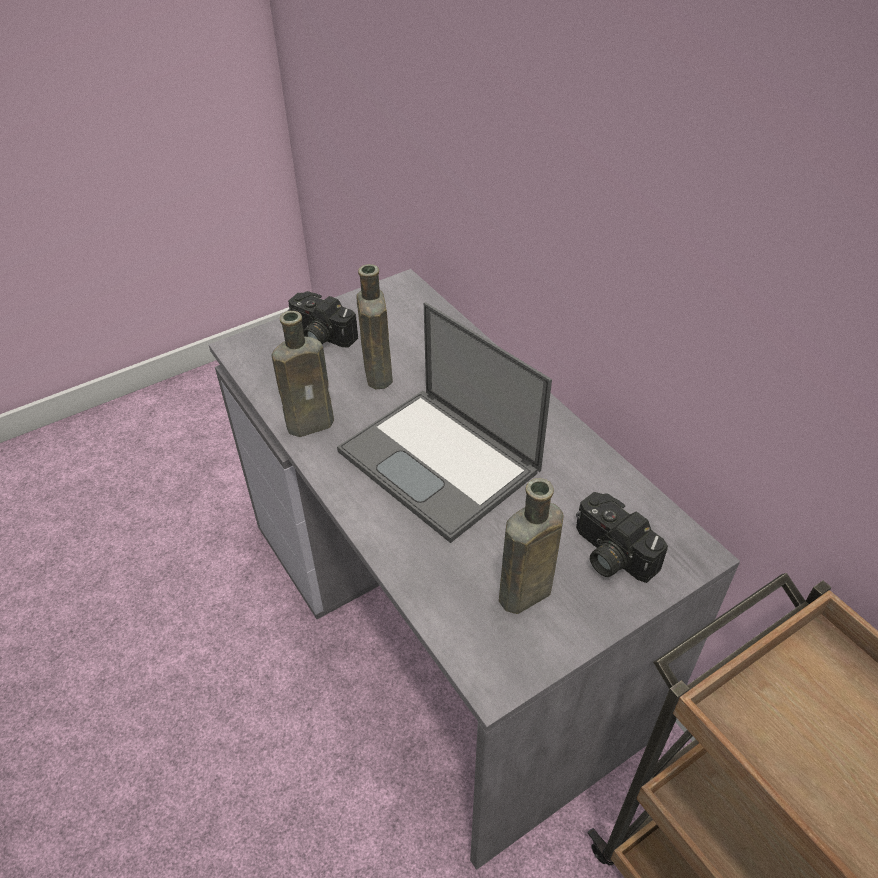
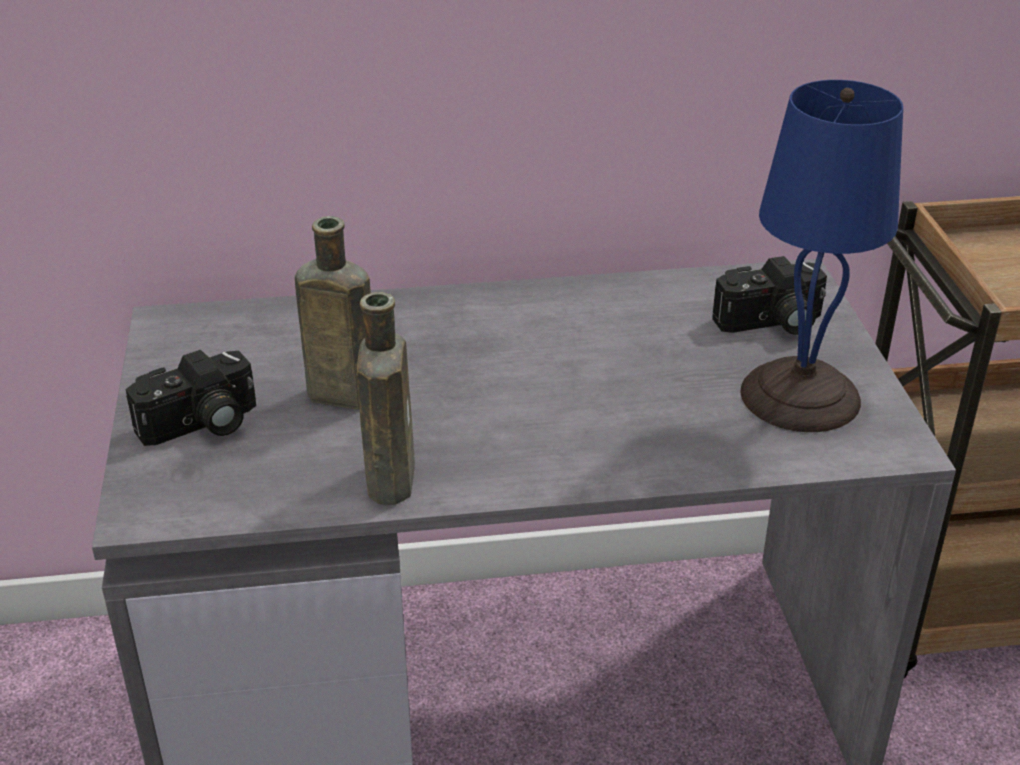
camera: 65 degrees left, 10 degrees down
laptop [337,302,552,543] -> none
brown bottle [499,478,564,614] -> blue table lamp [740,80,903,432]

